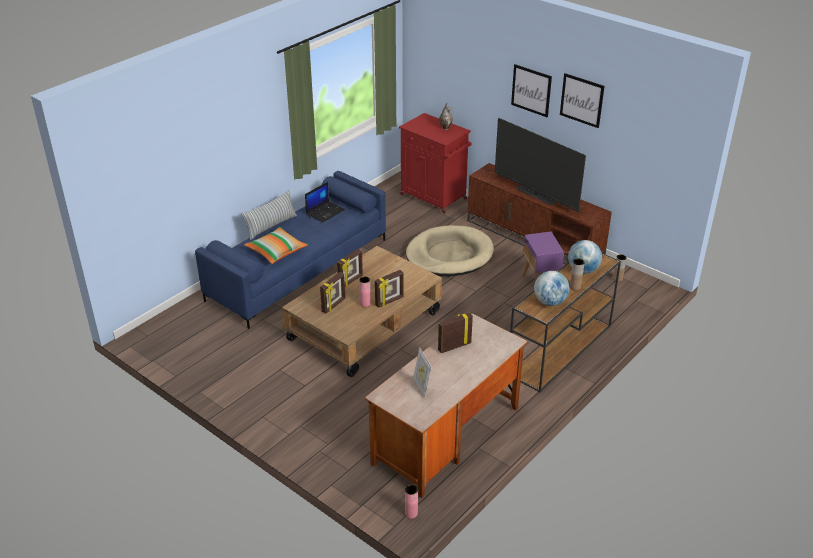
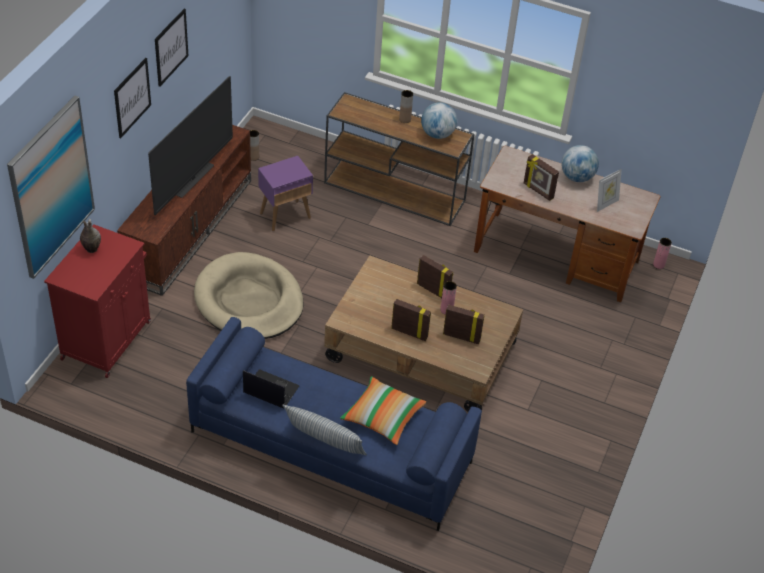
camera: 110 degrees left, 10 degrees up
globe [568,240,602,274] -> globe moved to [561,145,599,182]
none -> picture [7,96,95,279]

